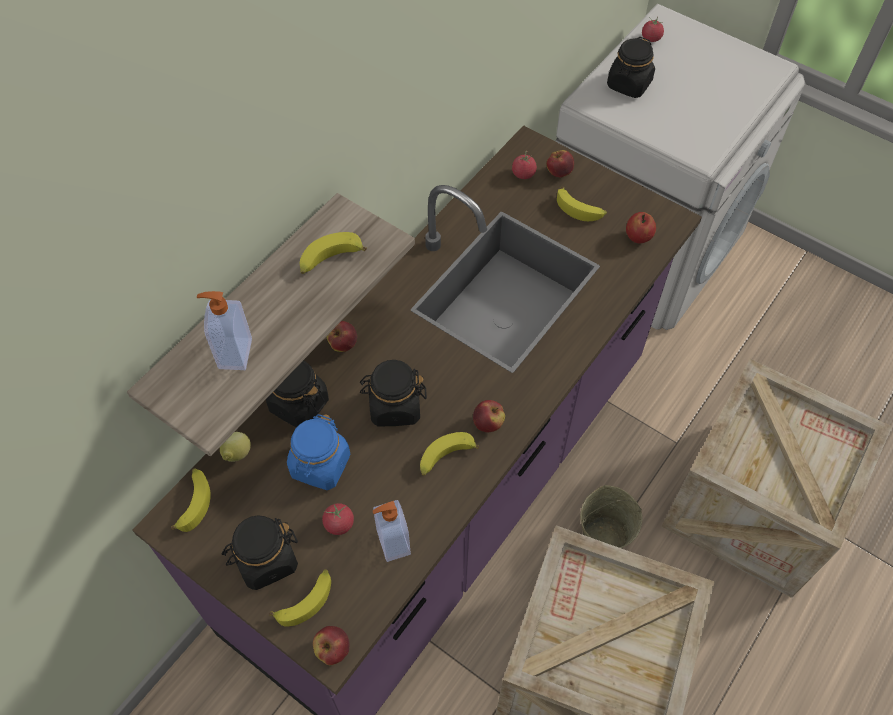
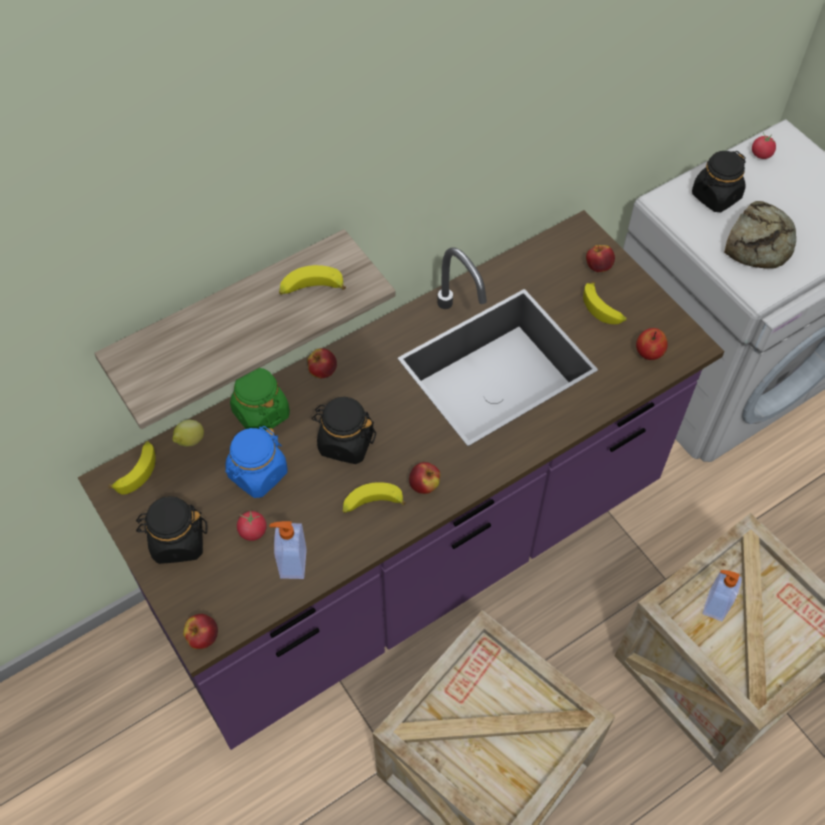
camera: 20 degrees right, 0 degrees up
soap dispenser [197,291,252,370] -> soap dispenser moved to [702,570,742,621]
black jar [266,360,329,427] -> green jar [230,368,290,430]
banana [269,569,331,627] -> none
tomato [512,151,537,179] -> none
beige bucket [580,485,643,549] -> none
none -> bread [724,201,796,269]

